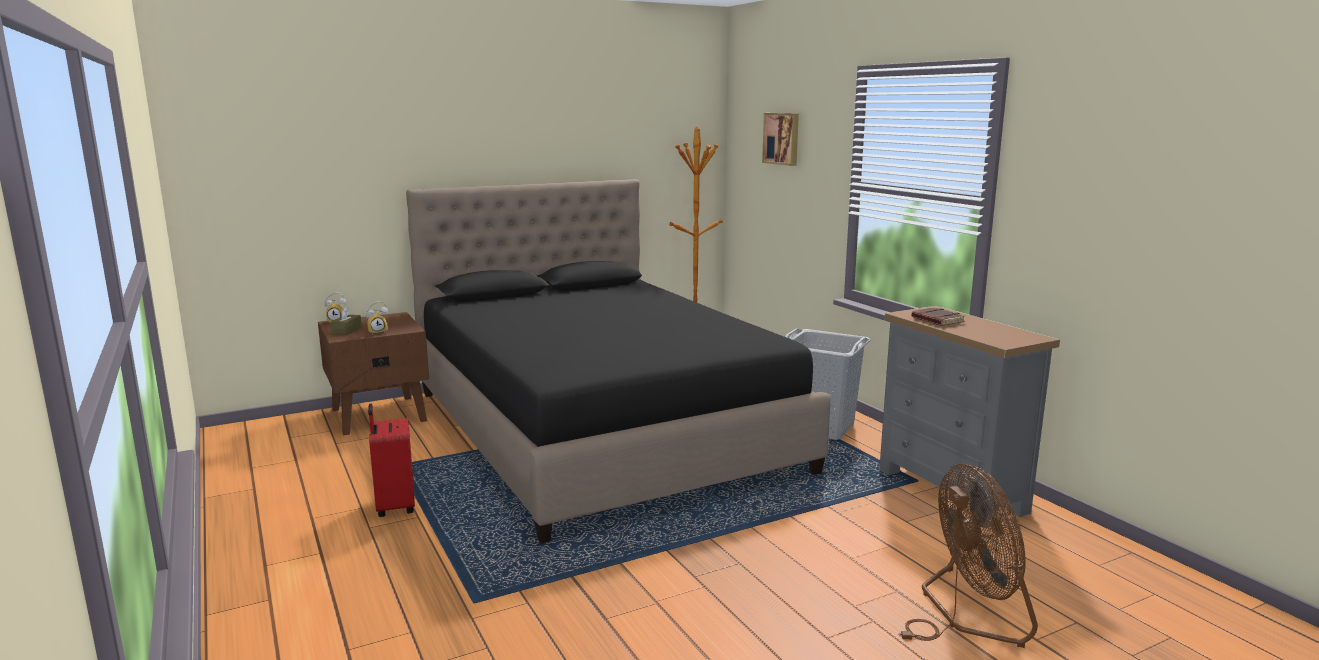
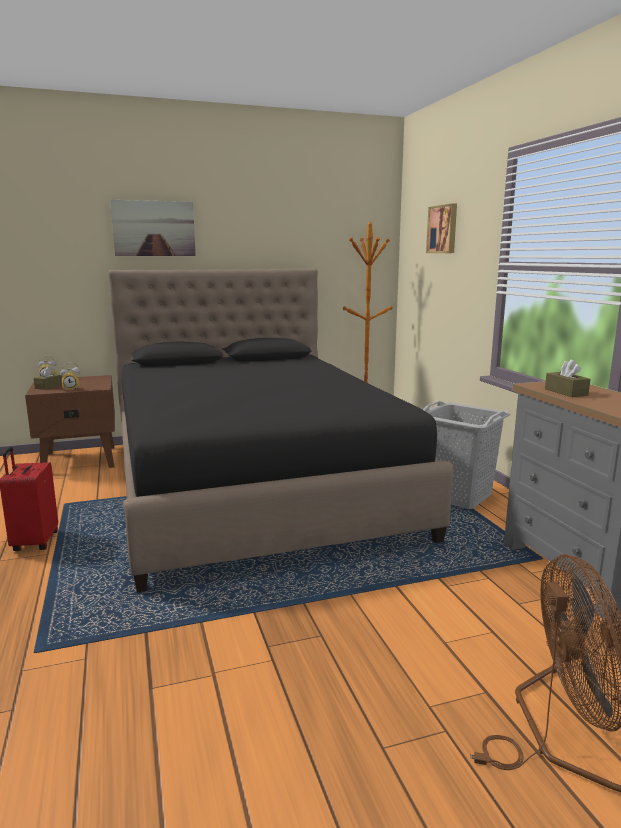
camera: 10 degrees right, 0 degrees up
brown book [912,307,965,326] -> brown tissue box [545,360,591,397]
none -> picture [110,200,196,256]

